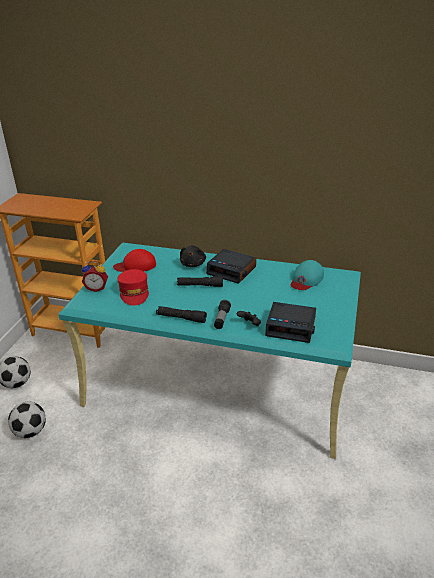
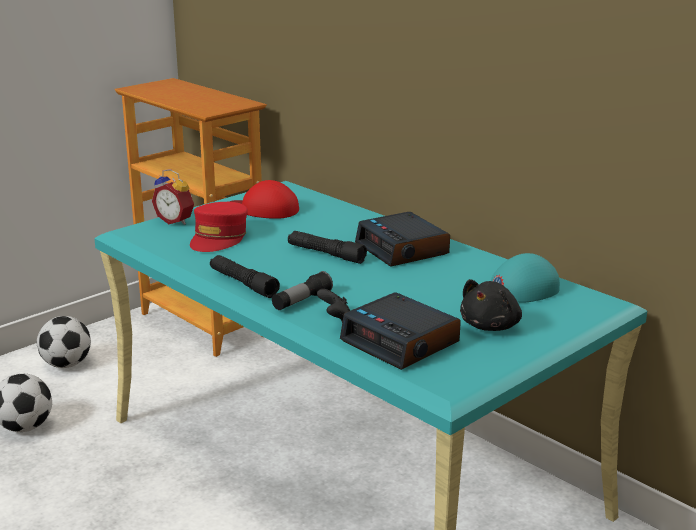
camera: 30 degrees right, 10 degrees down
black plush toy [180,245,206,267] -> black plush toy moved to [460,279,522,331]

